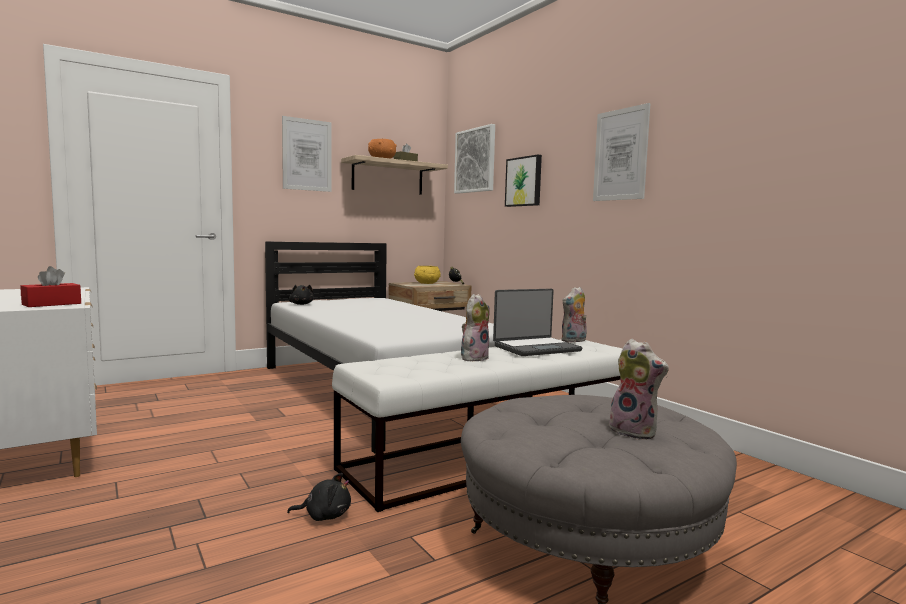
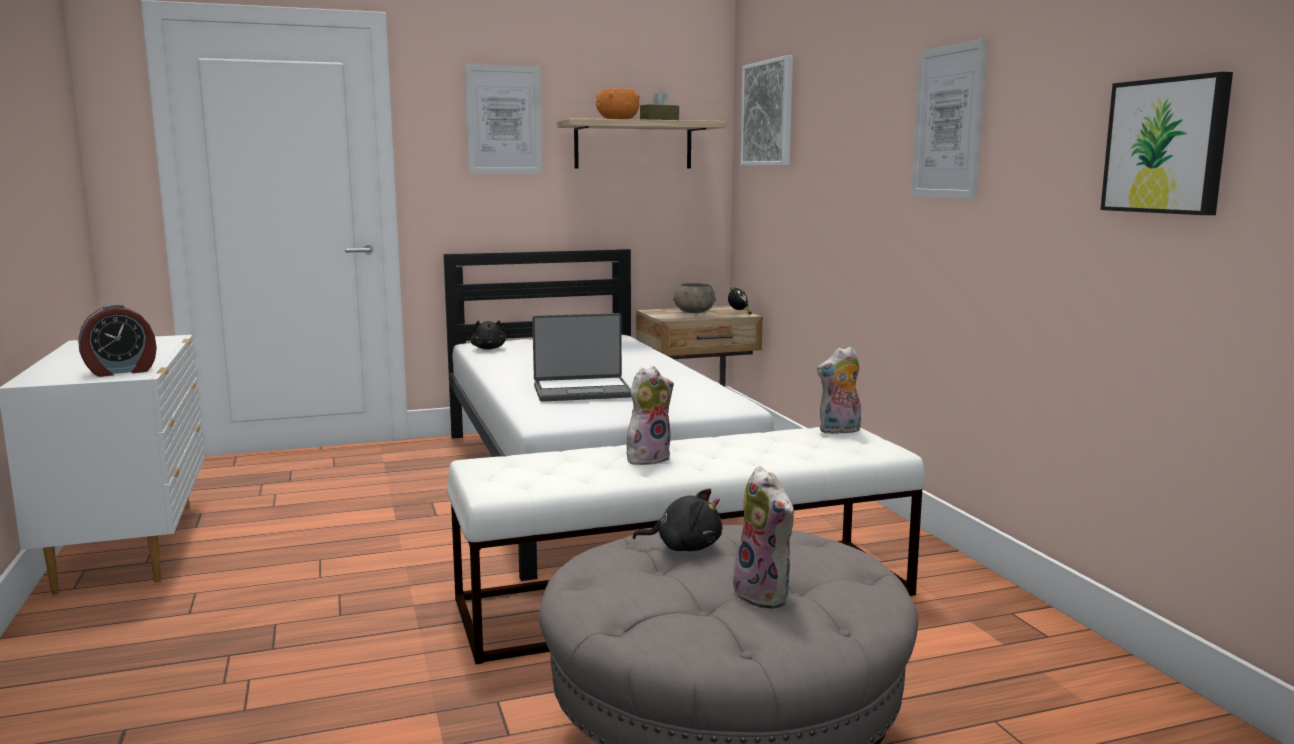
camera: 15 degrees right, 5 degrees up
red tissue box [20,266,81,307] -> alarm clock [78,304,157,377]
black plush toy [287,473,351,521] -> black plush toy moved to [633,488,722,551]
yellow bowl [414,266,441,284] -> grey bowl [673,283,716,313]
laptop [493,289,582,356] -> laptop moved to [532,313,631,402]
picture [505,155,542,207] -> picture moved to [1100,72,1233,215]

